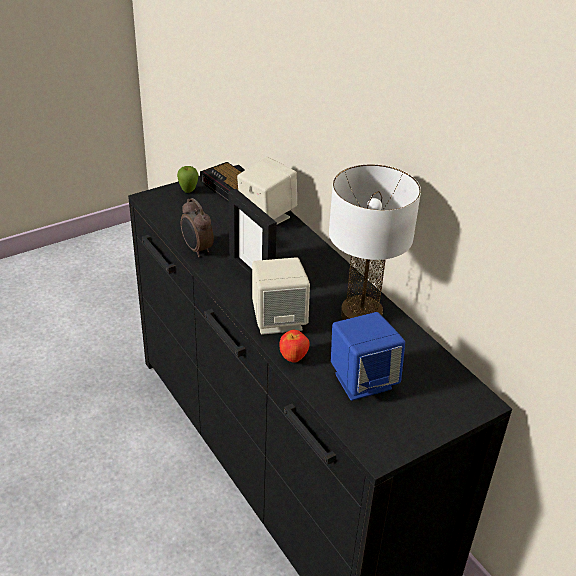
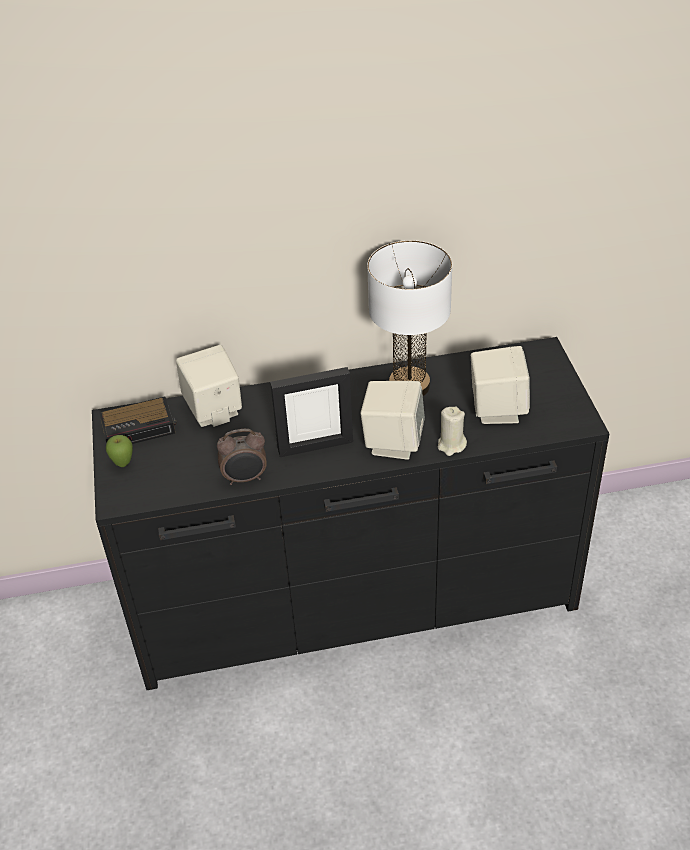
camera: 65 degrees left, 5 degrees up
apple [279,330,310,363] -> beige candle [438,407,467,456]
blue speaker [331,312,405,401] -> beige speaker [471,346,530,424]

